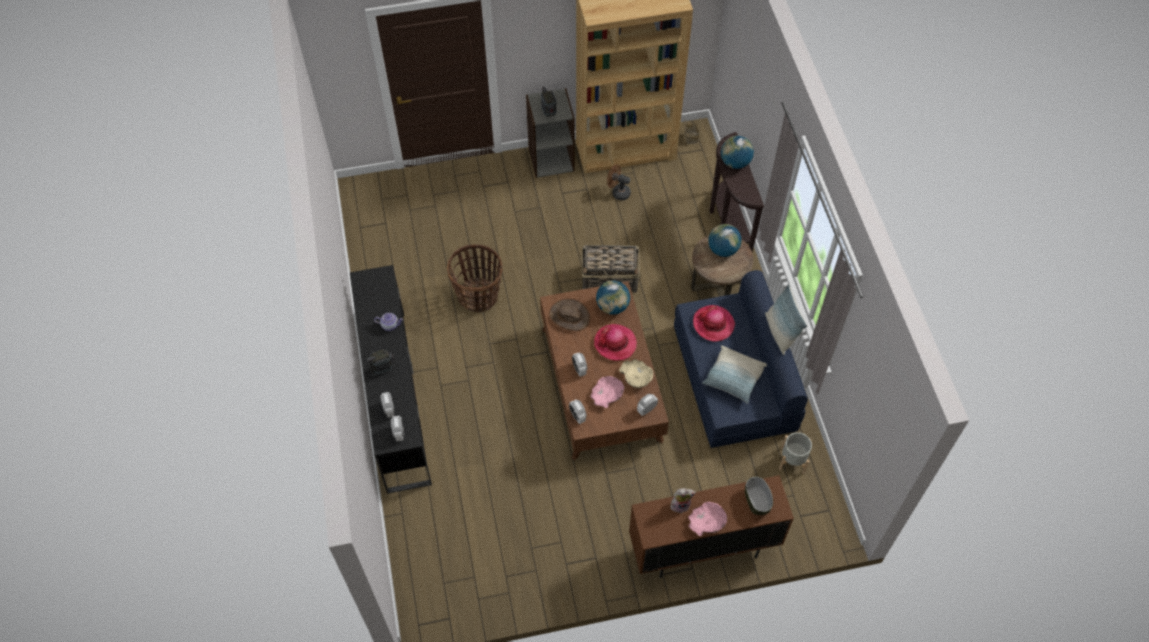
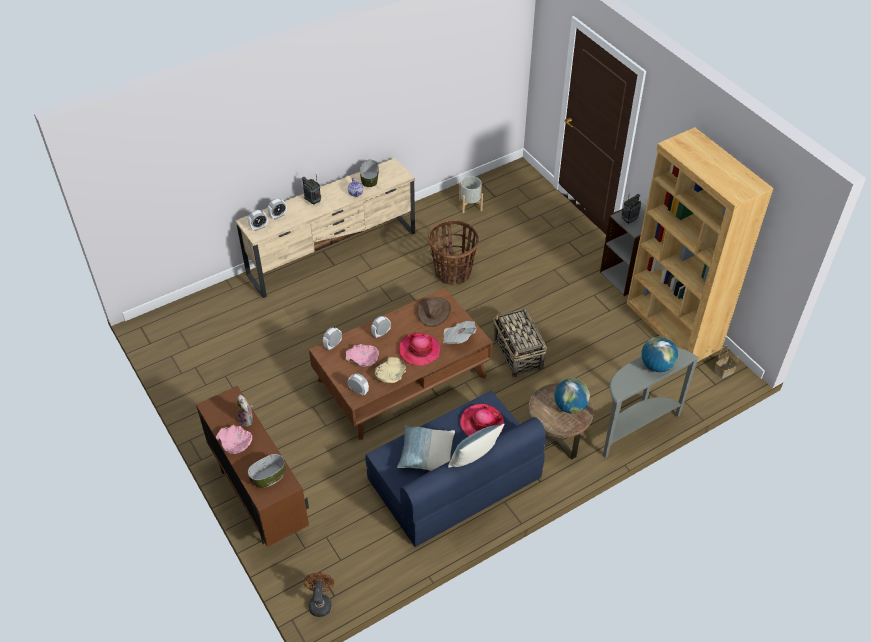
camera: 70 degrees right, 10 degrees down
black tv stand [350,265,432,494] -> beige tv stand [235,158,415,298]
globe [596,281,630,315] -> newspaper [443,321,477,344]
brown fan [607,165,631,200] -> brown fan moved to [304,573,334,617]
brown console table [710,132,764,252] -> grey console table [603,348,699,458]
grey planter [779,432,812,474] -> grey planter moved to [459,176,483,213]
none -> bowl [360,160,379,187]

